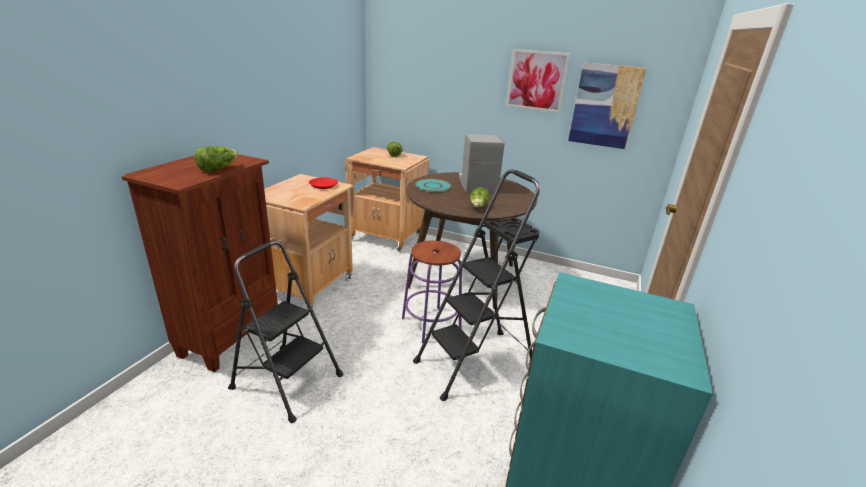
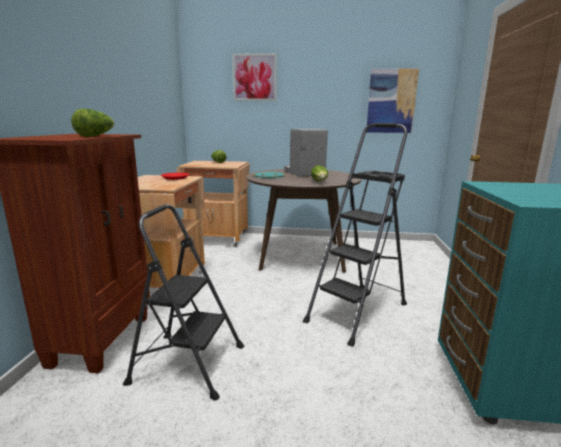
camera: 15 degrees left, 10 degrees down
purple stool [402,240,462,343] -> none
picture [506,49,571,113] -> picture moved to [232,53,277,101]

